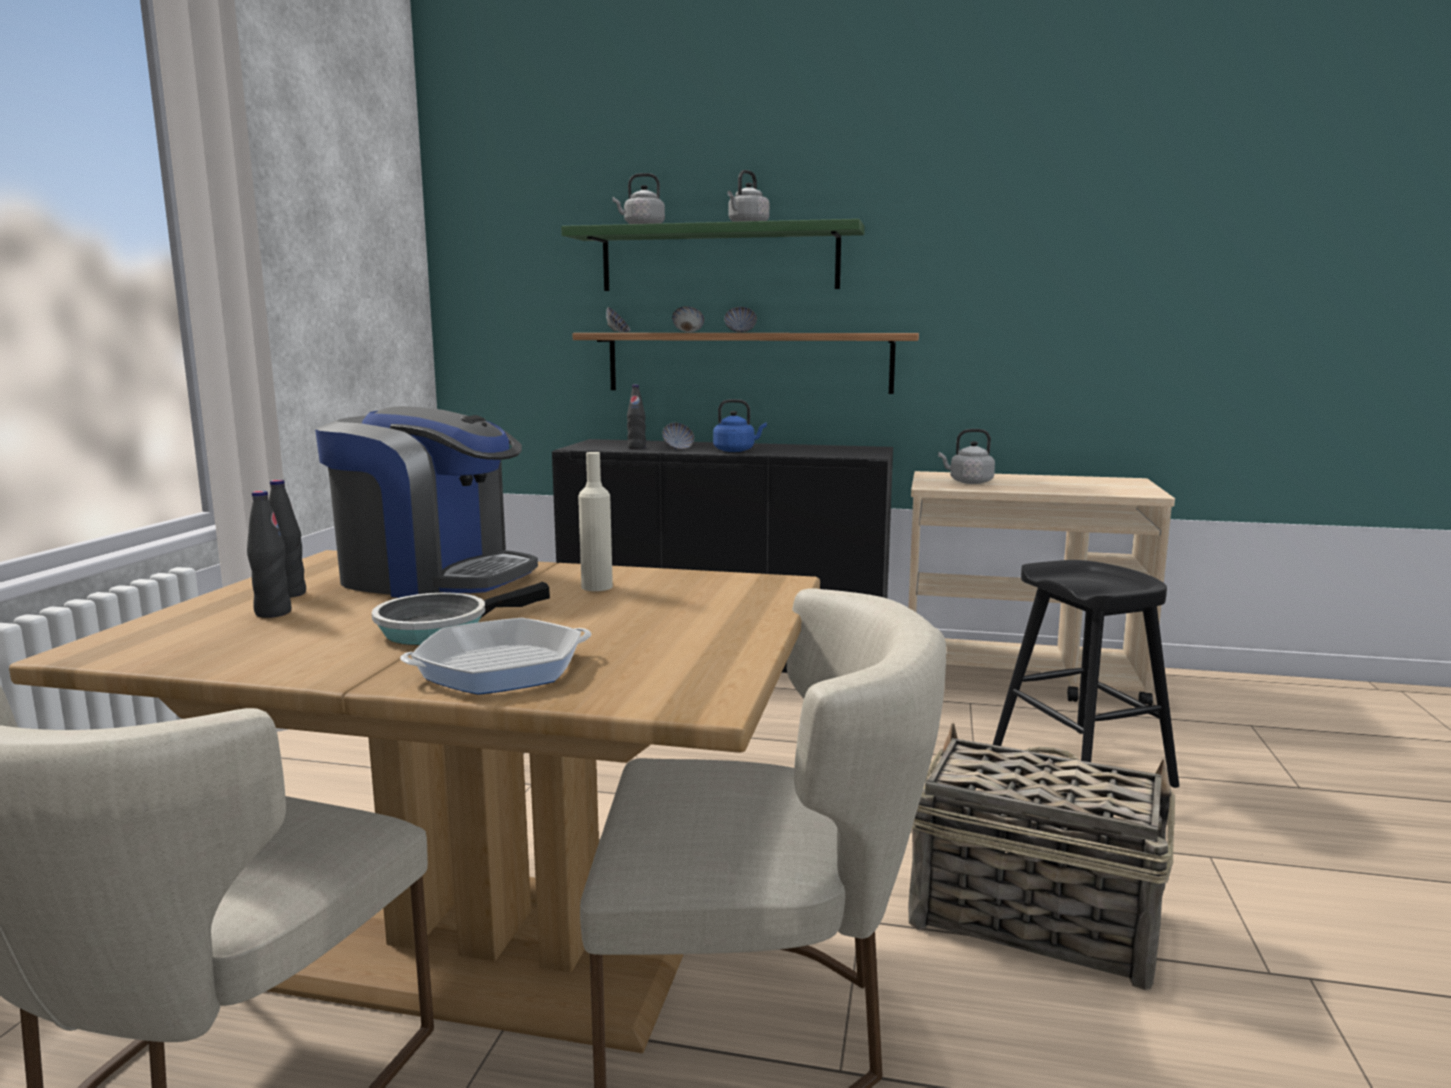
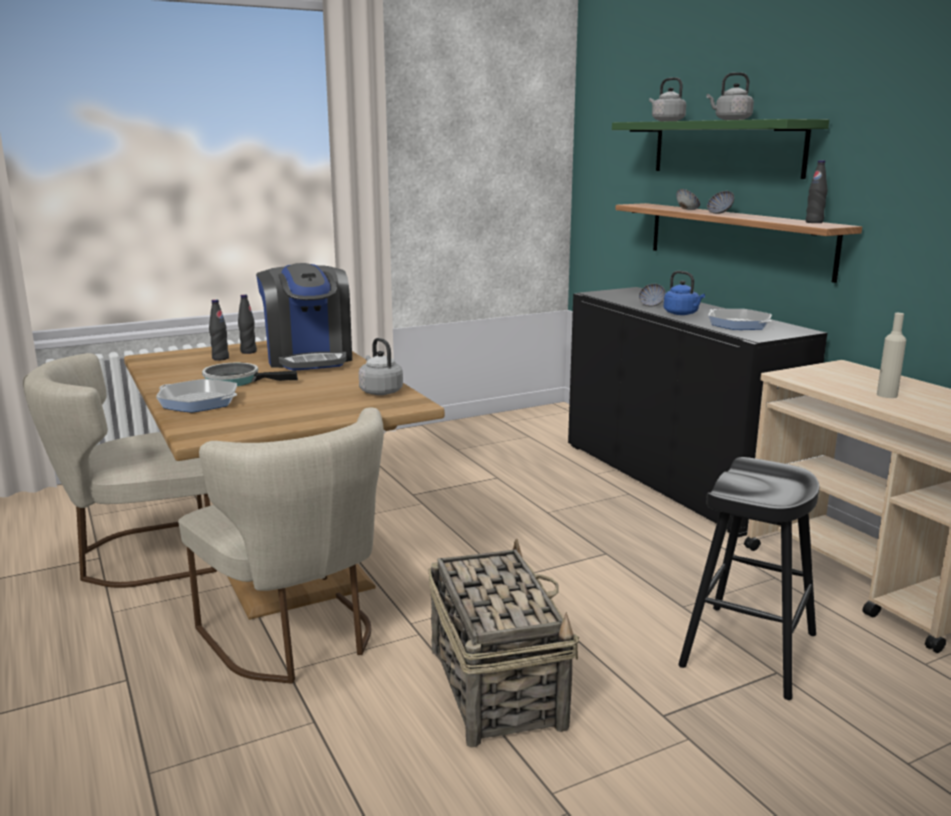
camera: 50 degrees right, 5 degrees up
beige bottle [578,452,613,591] -> beige bottle moved to [877,313,906,398]
bowl [606,307,630,332] -> none
black bottle [627,385,646,449] -> black bottle moved to [806,160,827,223]
grey kettle [938,429,995,484] -> grey kettle moved to [359,338,403,395]
none -> frying pan [708,309,772,330]

